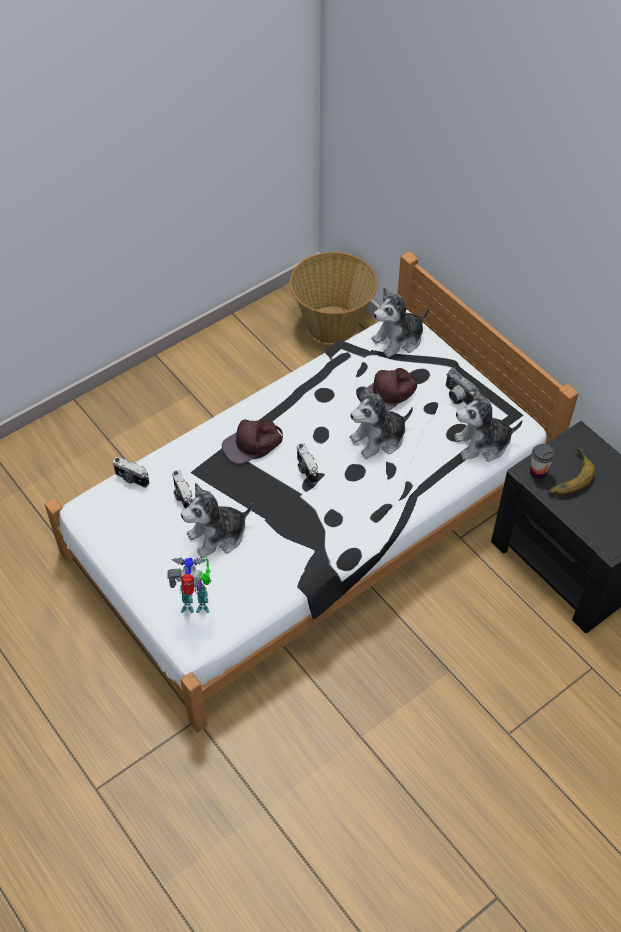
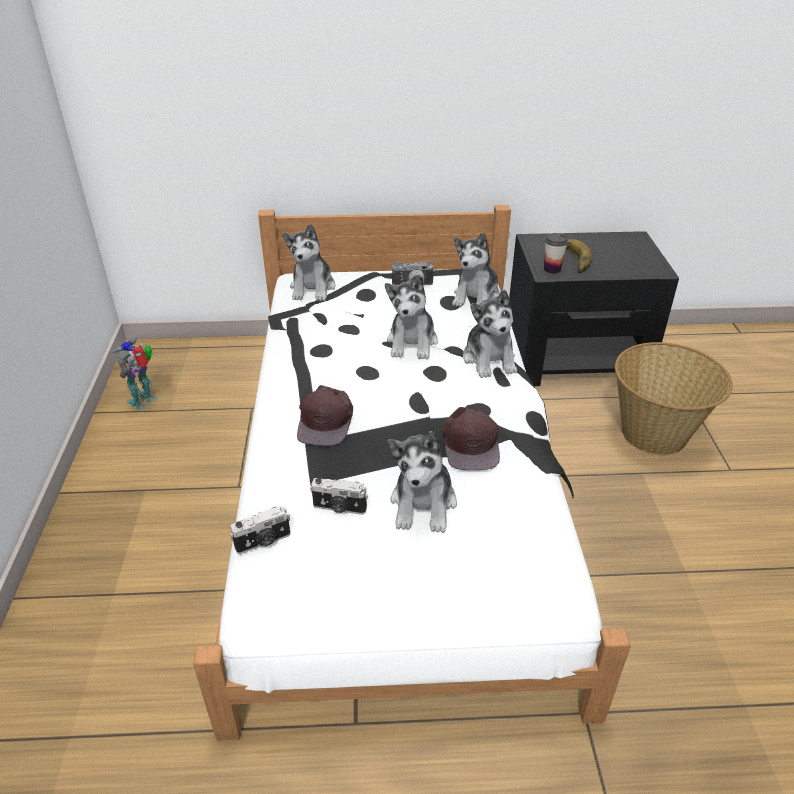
camera: 55 degrees left, 15 degrees down
toy robot [167,556,212,613] -> toy robot moved to [111,337,159,411]
basket [289,252,378,344] -> basket moved to [615,342,733,455]
camera [297,443,318,484] -> none
brown cap [360,368,417,411] -> brown cap moved to [442,407,500,470]
none -> plush toy [463,289,517,378]

